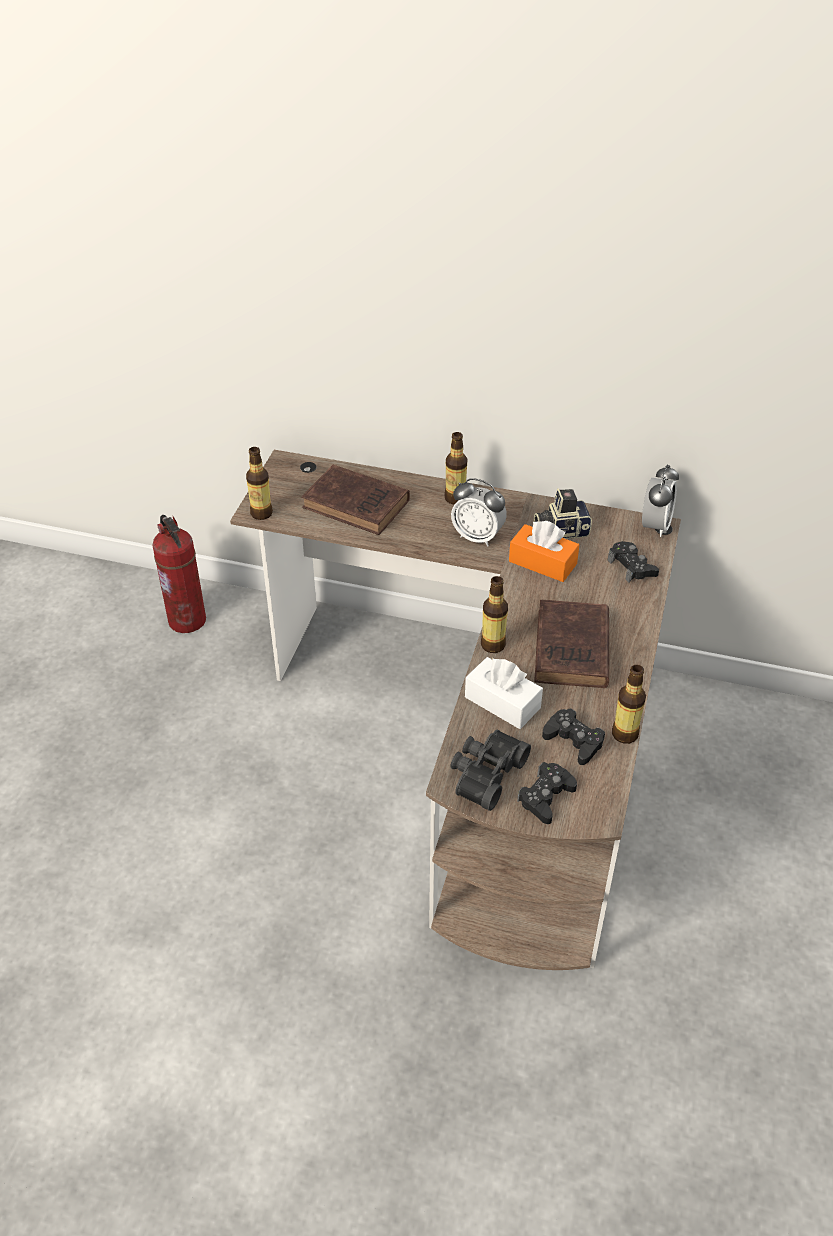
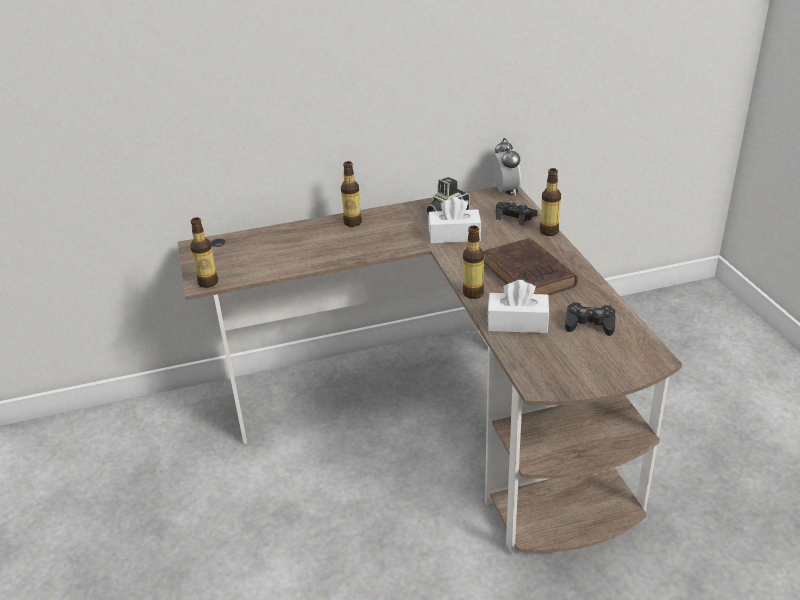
camera: 30 degrees left, 10 degrees down
fire extinguisher [152,515,206,633] -> none
brown book [302,465,410,535] -> none
black binoculars [450,730,531,811] -> none
alarm clock [451,478,507,546] -> none
orange tissue box [509,521,579,582] -> white tissue box [428,197,481,244]
black game controller [517,762,577,824] -> none
bottle [612,665,646,744] -> bottle moved to [540,168,561,236]

